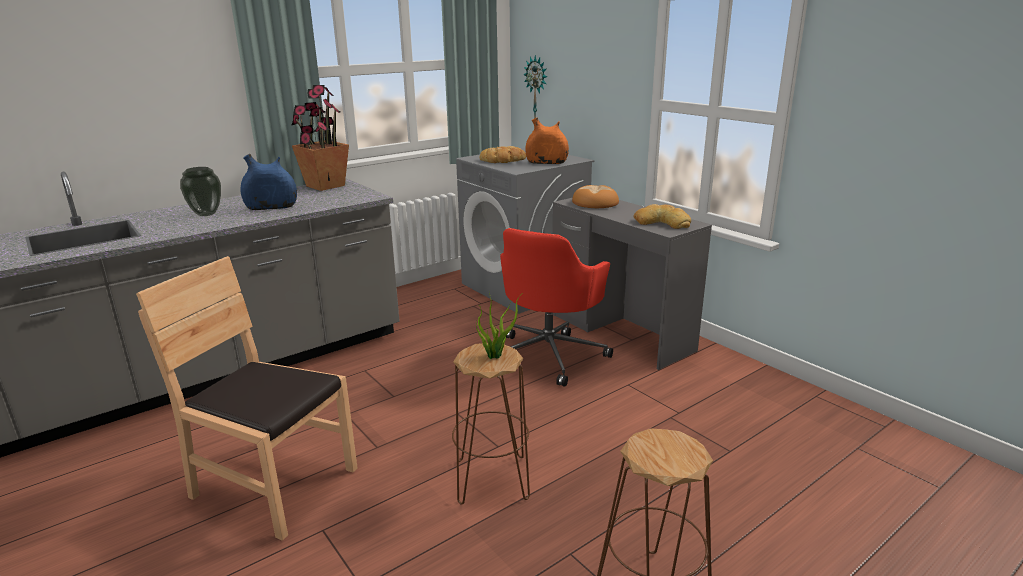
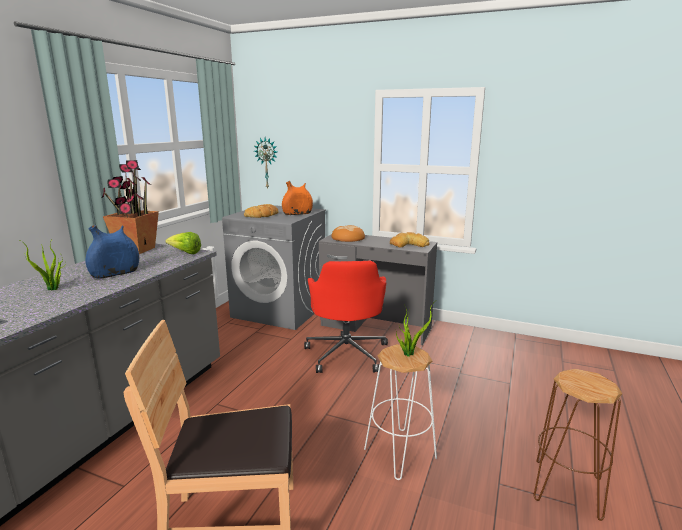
camera: 30 degrees left, 5 degrees down
vase [180,167,221,216] -> potted plant [21,241,66,291]
brown stool [452,343,530,505] -> white stool [364,344,437,480]
none -> lettuce [165,232,201,254]

